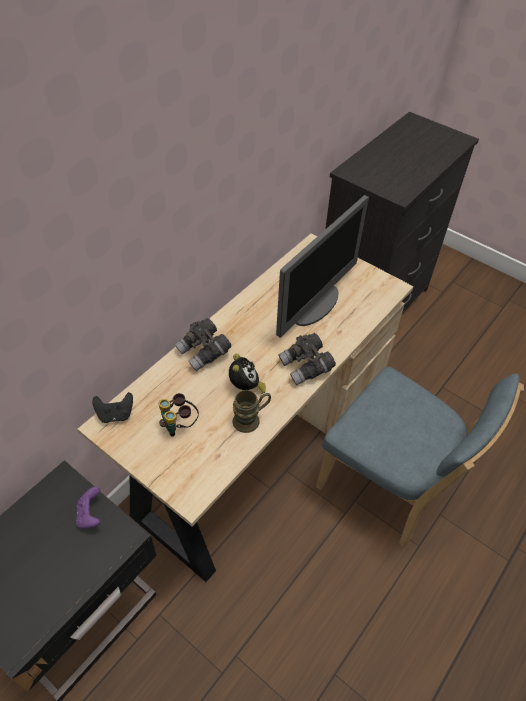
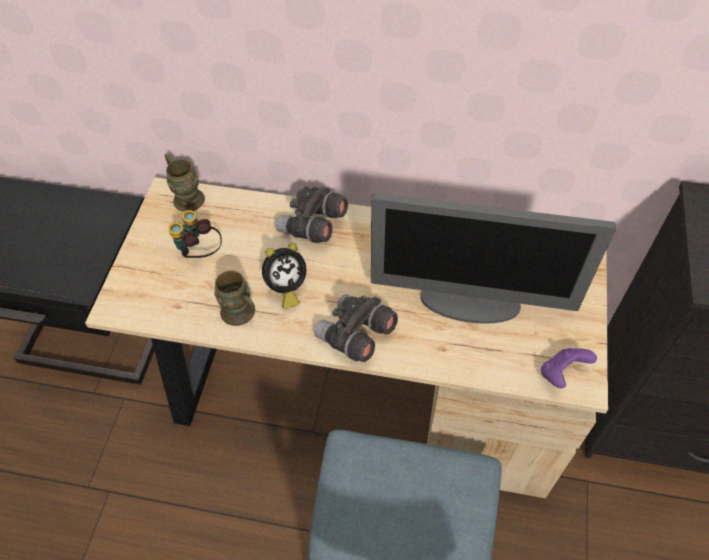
camera: 65 degrees right, 5 degrees up
purple game controller [76,487,101,529] -> purple game controller moved to [541,348,597,388]
black game controller [92,392,133,423] -> brown mug [165,154,205,212]

